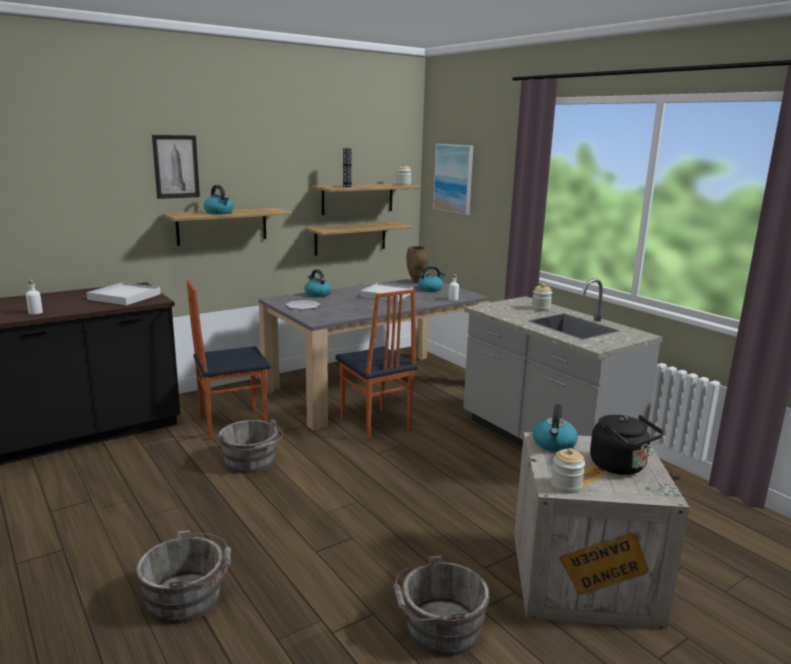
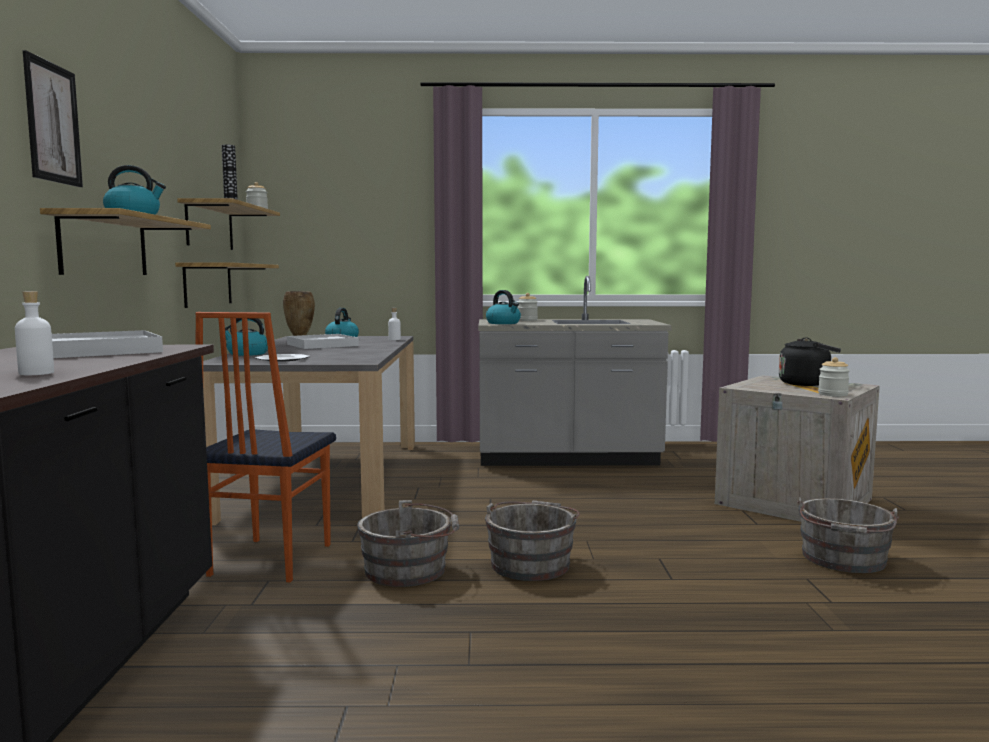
camera: 55 degrees left, 10 degrees down
grey bucket [136,530,231,624] -> grey bucket moved to [485,500,580,581]
chair [335,289,417,441] -> none
picture [433,144,474,215] -> none
kettle [533,404,578,452] -> kettle moved to [486,290,521,324]

